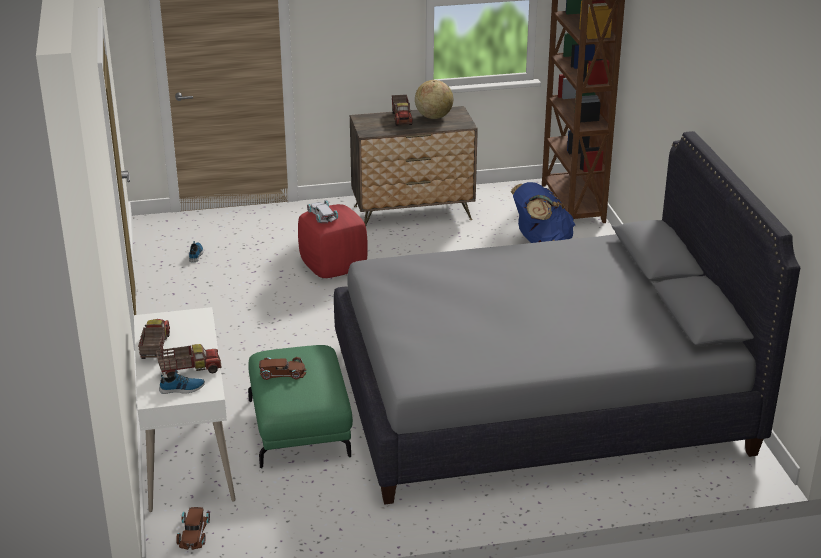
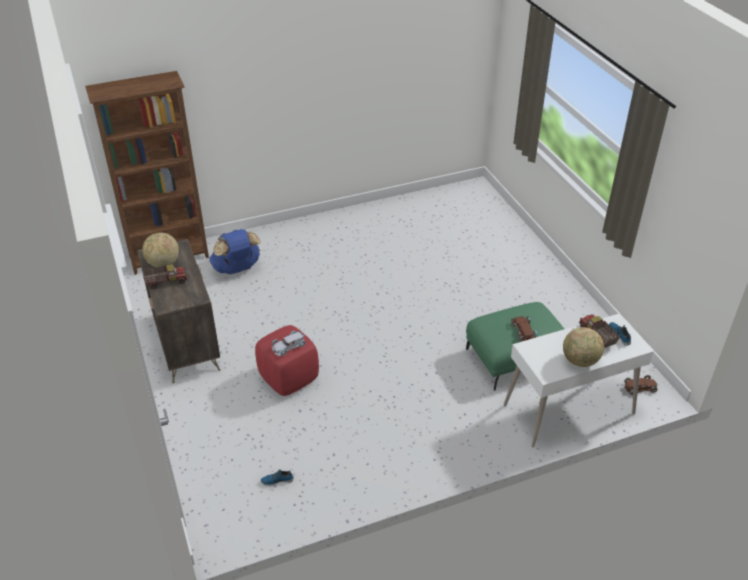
camera: 100 degrees left, 10 degrees up
toy truck [138,319,170,359] -> globe [563,327,604,367]
grey bed [334,131,800,505] -> none

